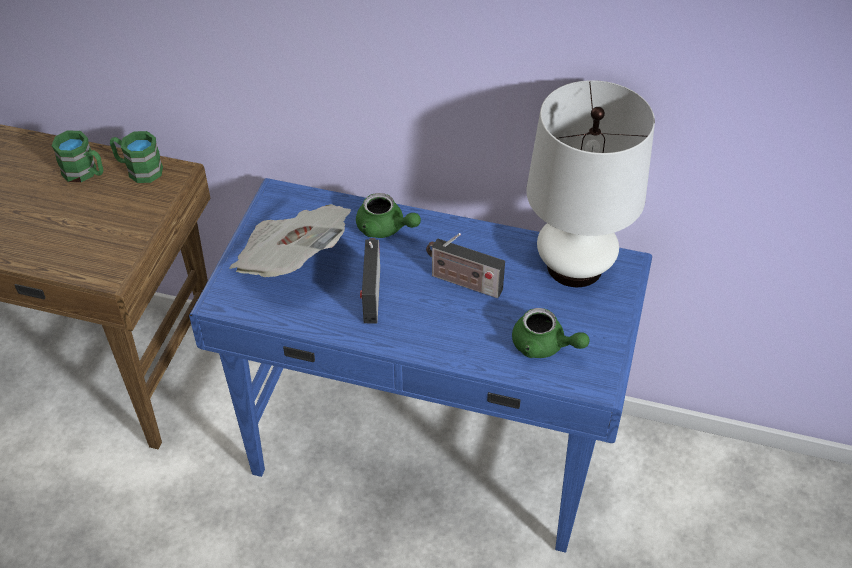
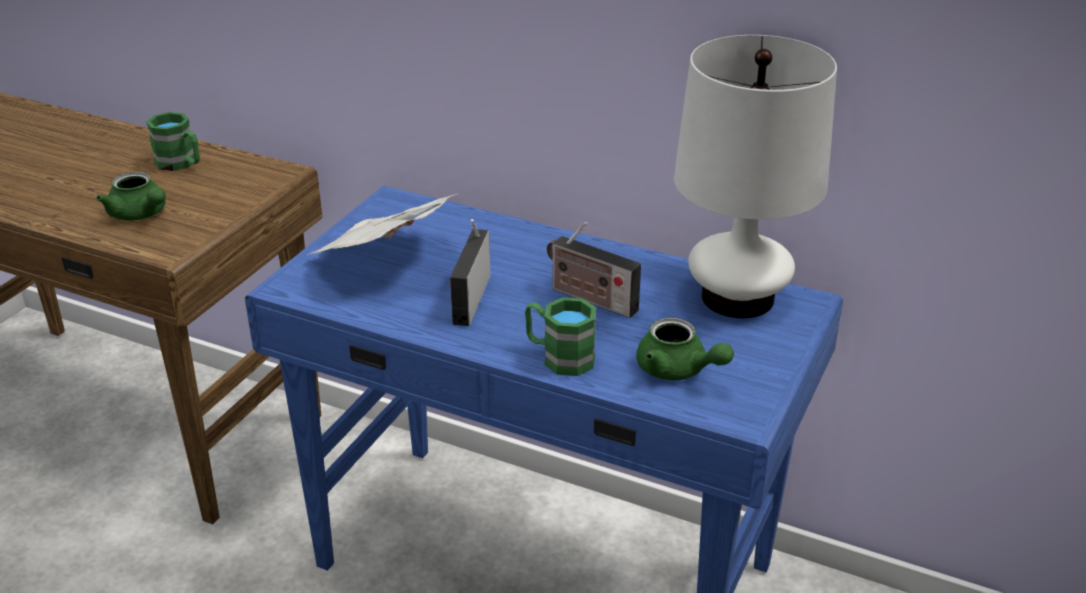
camera: 10 degrees right, 15 degrees down
green mug [110,131,163,183] -> green mug moved to [525,297,596,376]
green teapot [356,193,421,238] -> green teapot moved to [96,172,166,221]

